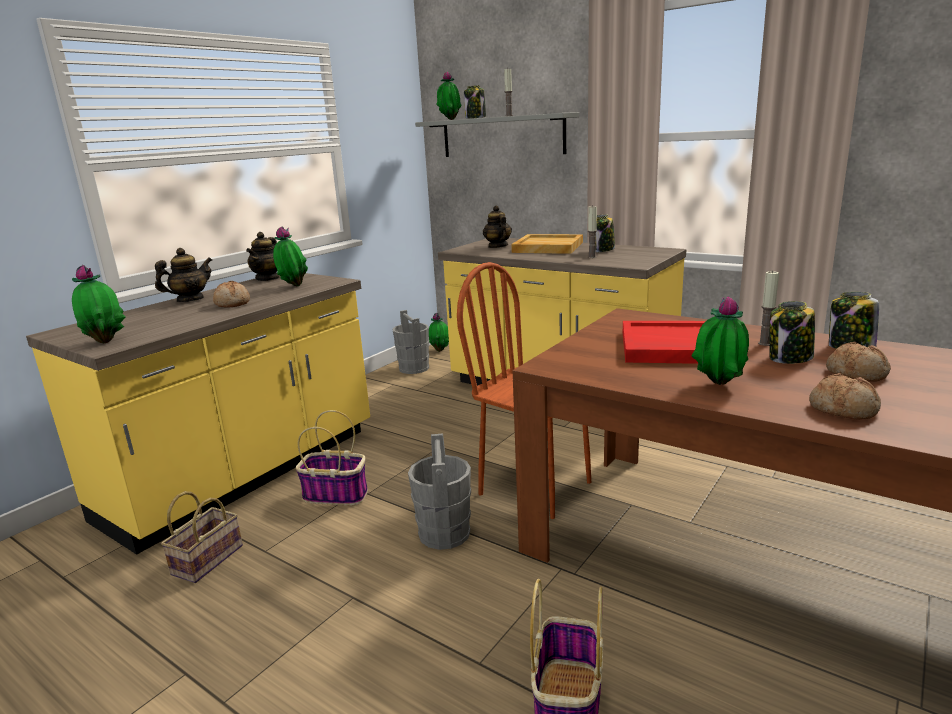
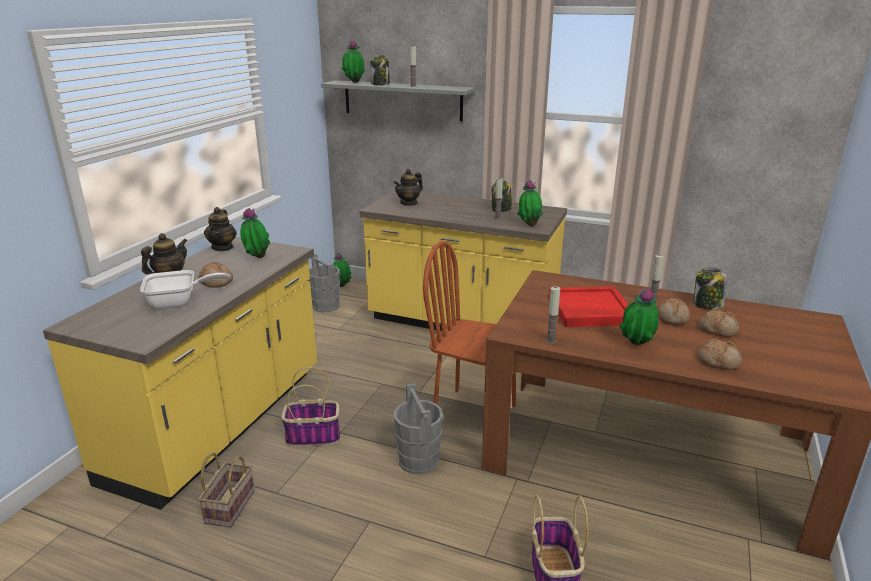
camera: 15 degrees left, 5 degrees up
potted plant [72,265,126,343] -> potted plant moved to [517,180,543,227]
teapot [483,205,512,248] -> teapot turned 105 degrees counterclockwise [394,169,423,206]
beige tray [511,234,583,254] -> none
jar [769,301,815,364] -> bread [658,298,690,325]
none -> frying pan [140,270,230,309]
none -> candle [546,287,560,344]

